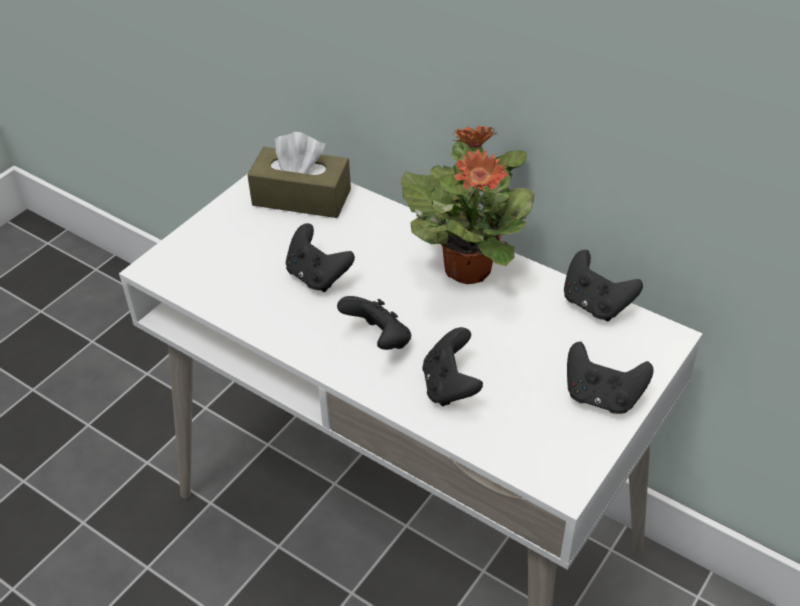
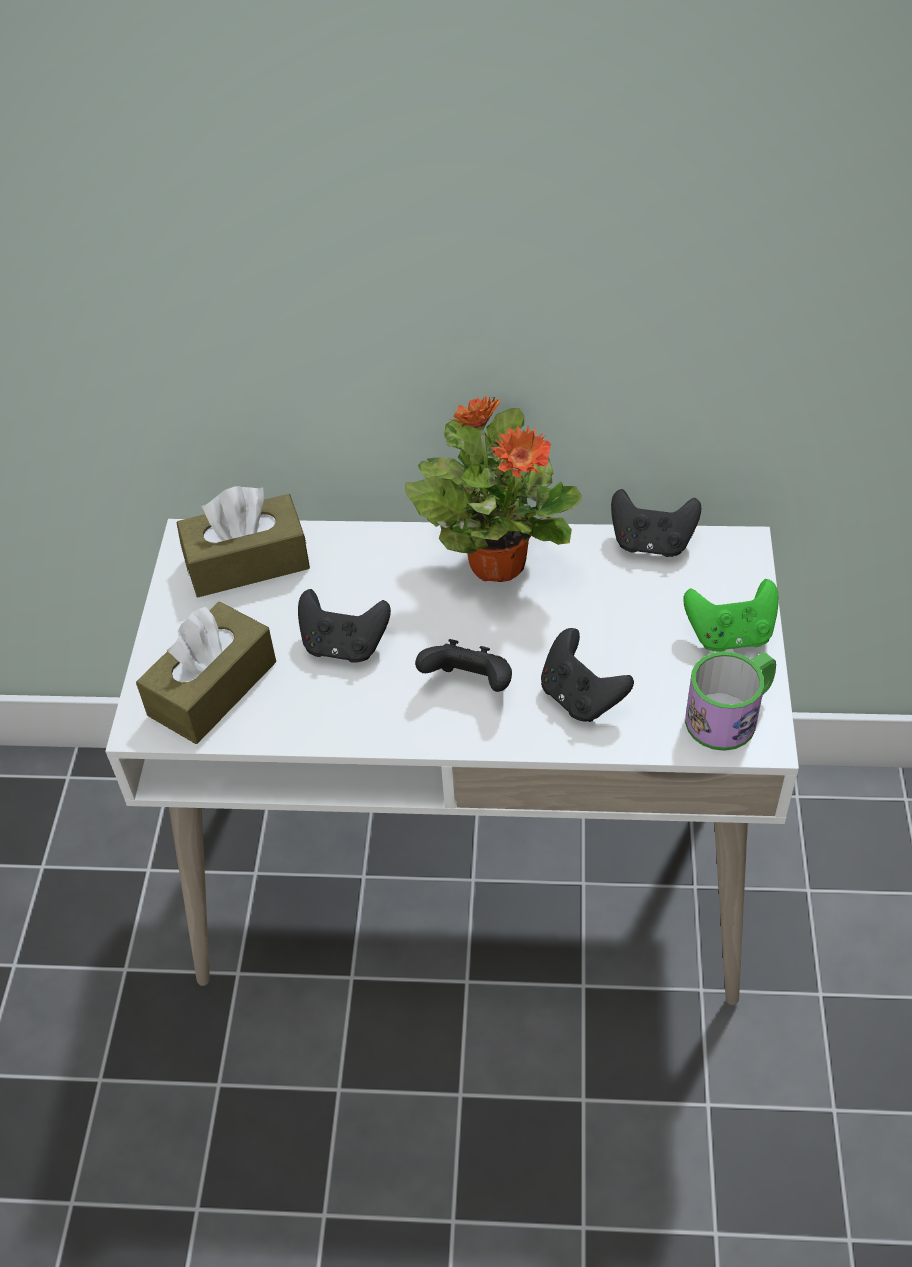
camera: 30 degrees left, 5 degrees up
black game controller [567,342,653,414] -> green game controller [683,579,779,652]
none -> brown tissue box [136,602,276,744]
none -> mug [685,651,776,751]

